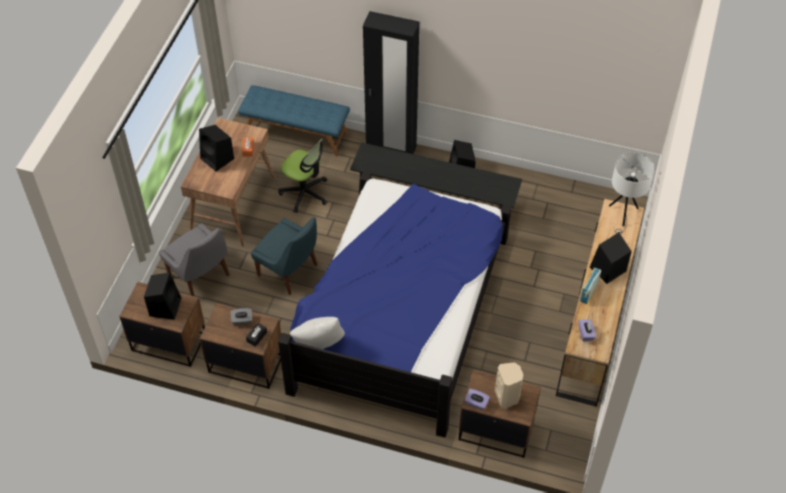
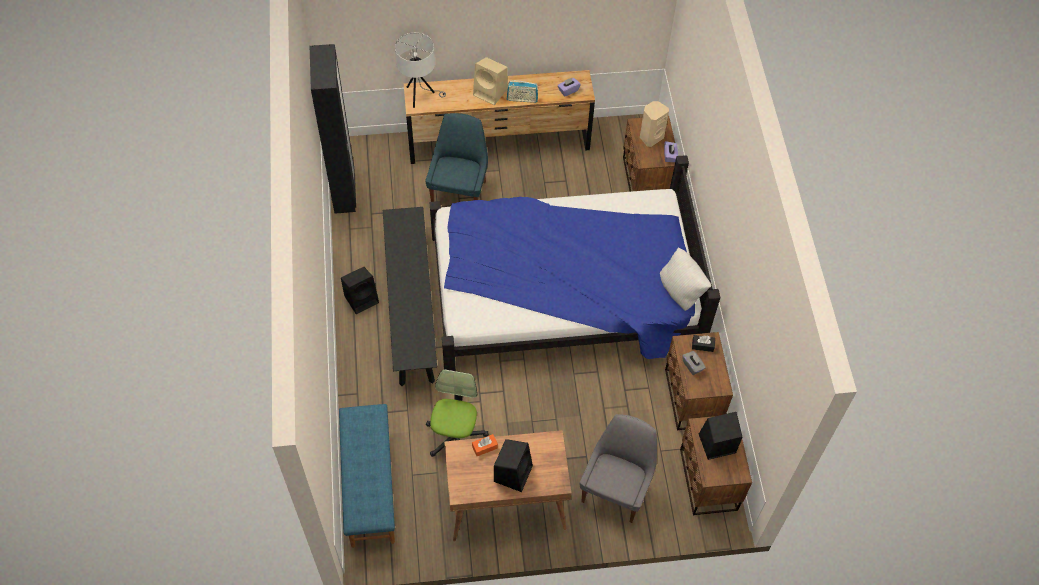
camera: 115 degrees left, 5 degrees up
blue chair [251,217,318,295] -> blue chair moved to [425,113,488,202]
black wardrobe [363,11,419,154] -> black wardrobe moved to [310,44,356,214]
black speaker [590,232,632,284] -> beige speaker [473,57,508,105]

